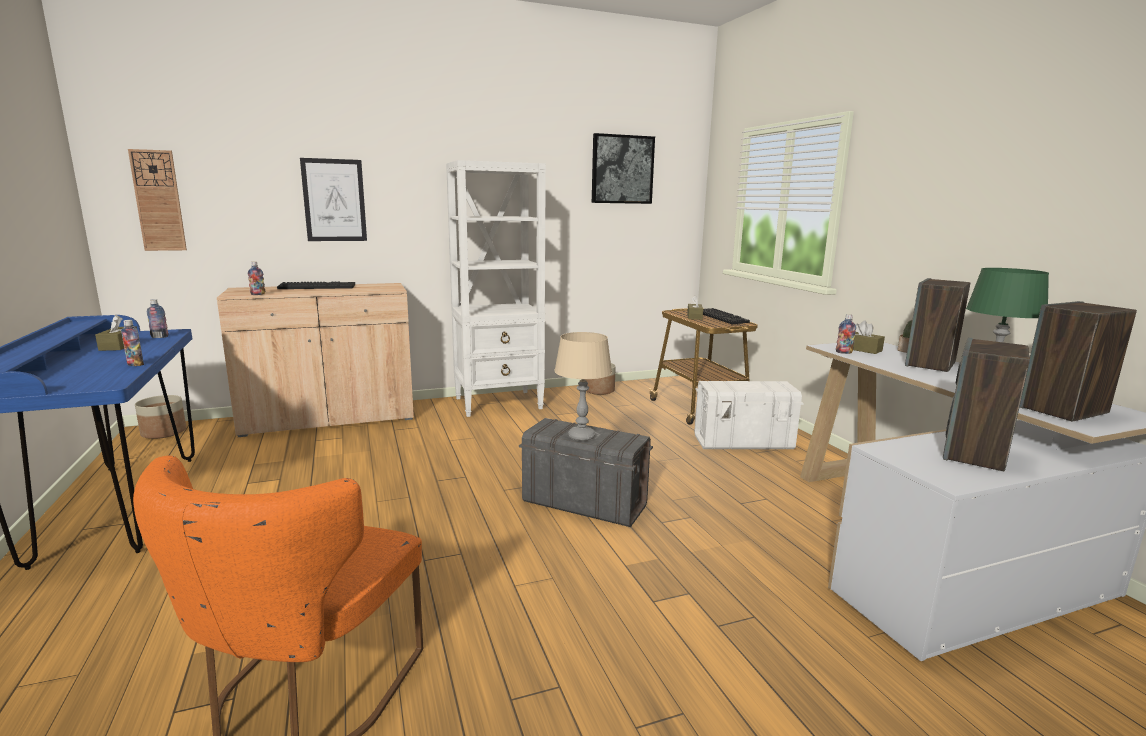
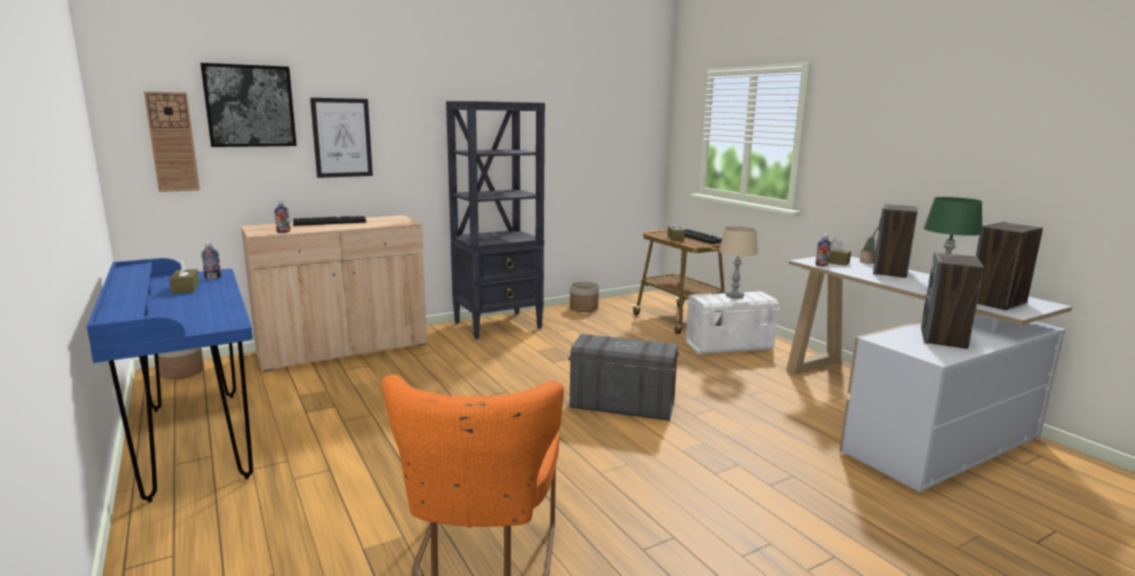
camera: 10 degrees left, 0 degrees up
bottle [121,320,144,366] -> none
white bookcase [446,160,546,417] -> black bookcase [446,101,545,339]
beige table lamp [554,332,612,441] -> beige table lamp moved to [719,226,758,298]
picture [592,133,655,204] -> picture moved to [200,63,297,147]

